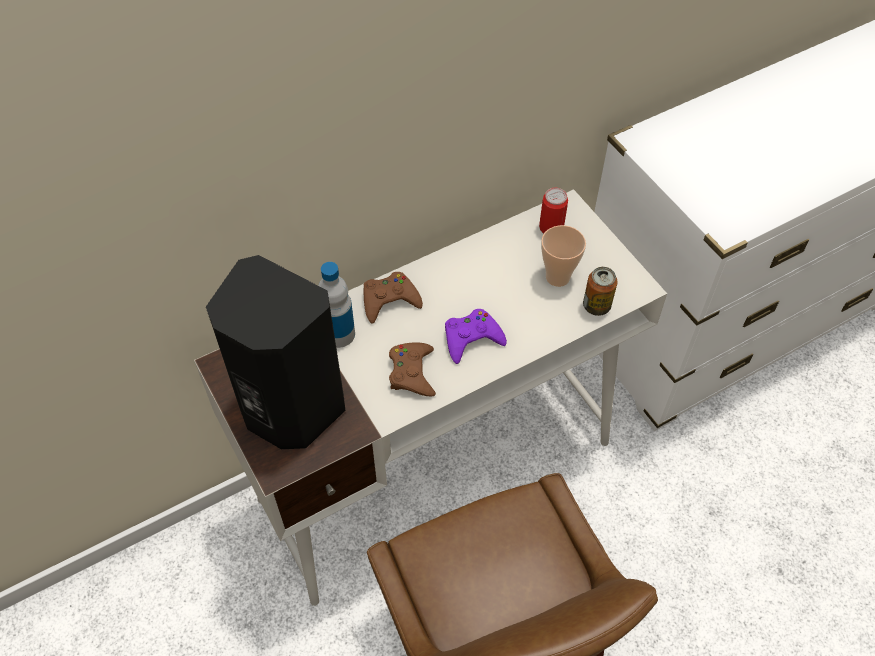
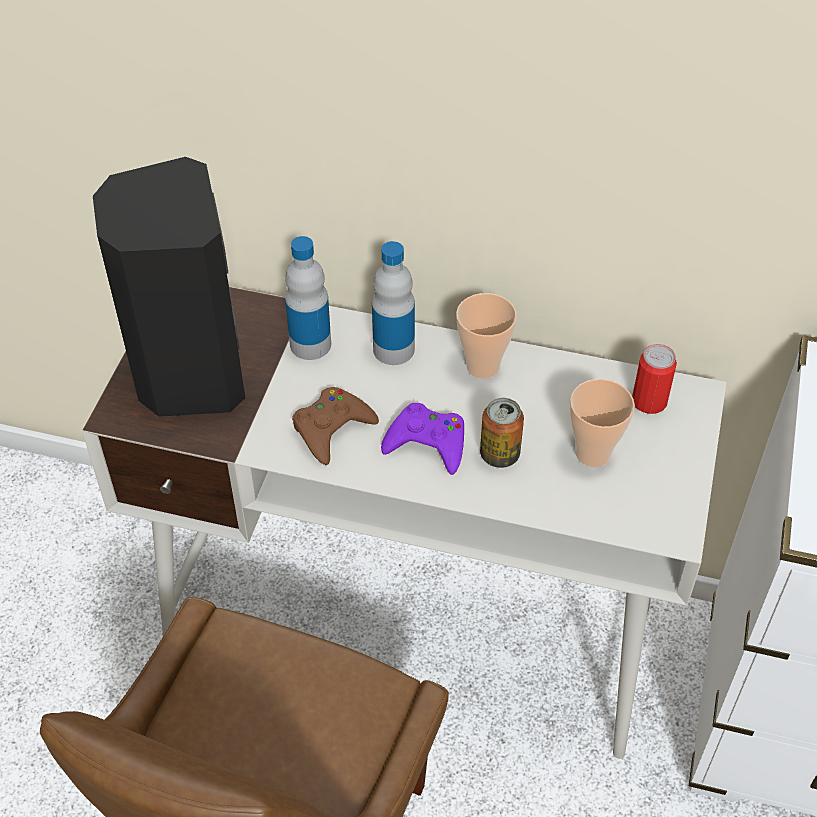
camera: 45 degrees right, 5 degrees down
brown game controller [364,272,423,324] -> bottle [372,241,415,365]
can [583,267,618,316] -> can moved to [480,398,524,468]
none -> cup [456,293,517,379]

